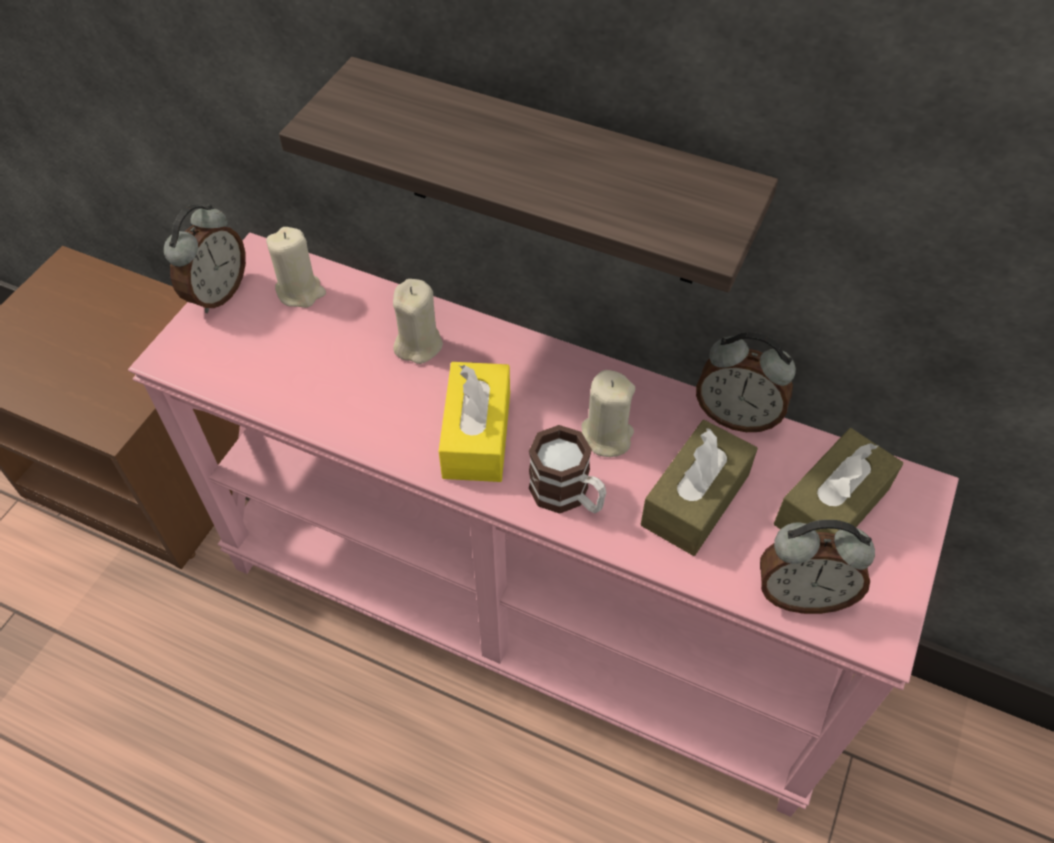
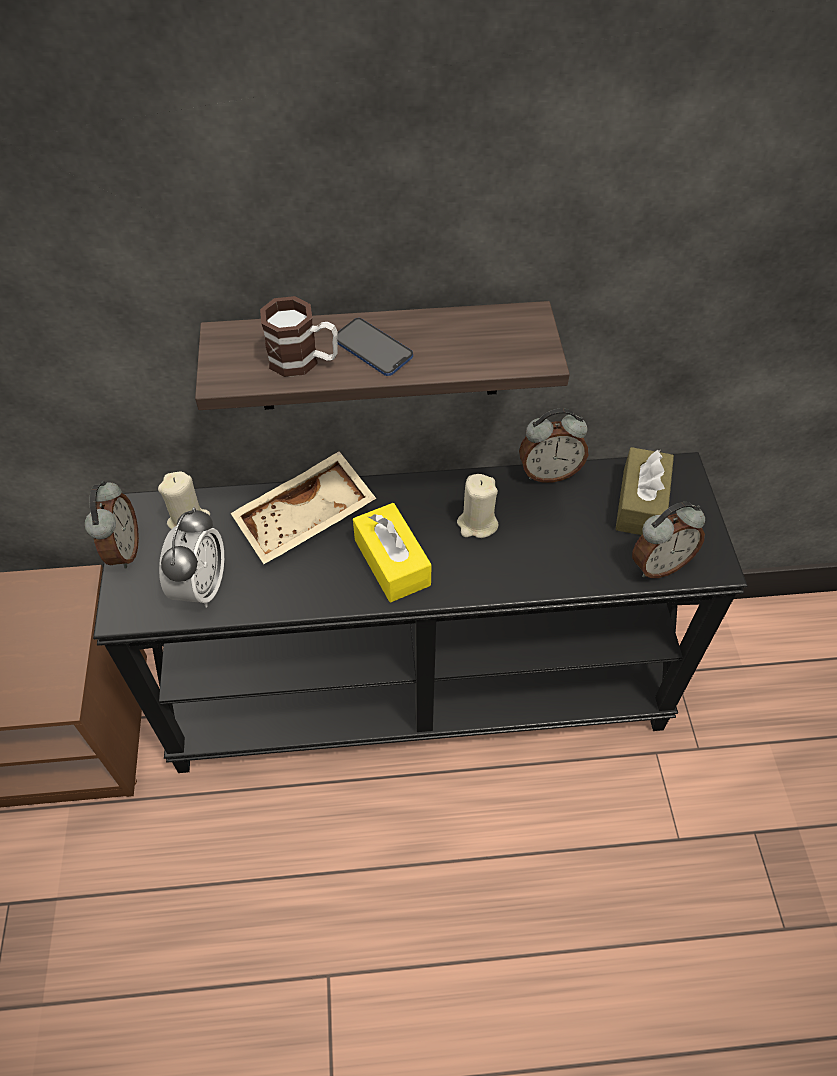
camera: 30 degrees left, 0 degrees up
pink console table [128,233,959,817] -> black console table [93,452,748,773]
beige candle [393,279,443,364] -> beige tray [231,451,377,564]
mug [529,425,606,514] -> mug moved to [260,296,338,377]
brown tissue box [641,420,758,556] -> none
none -> alarm clock [159,507,224,608]
none -> phone [337,318,413,376]

